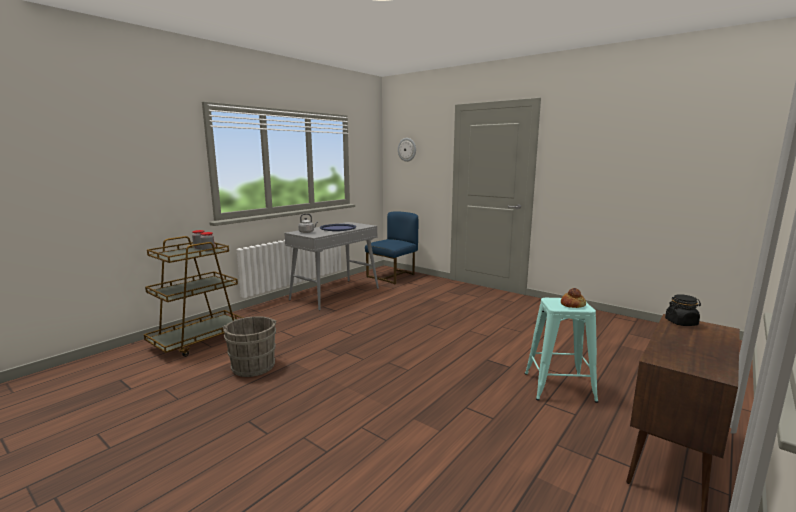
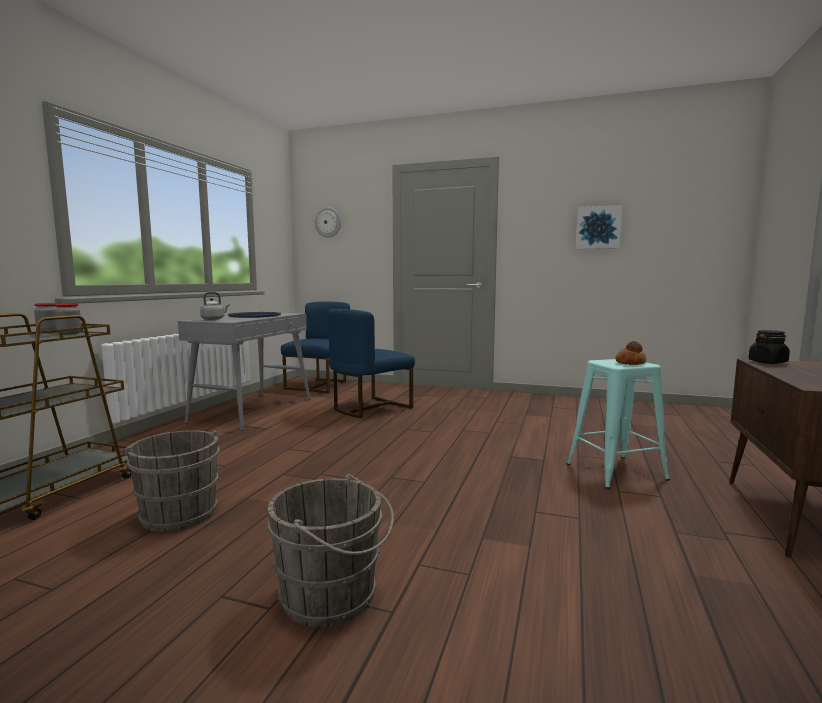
camera: 20 degrees left, 5 degrees down
none -> grey bucket [267,474,394,627]
none -> blue chair [328,309,415,418]
none -> picture [576,205,623,249]

